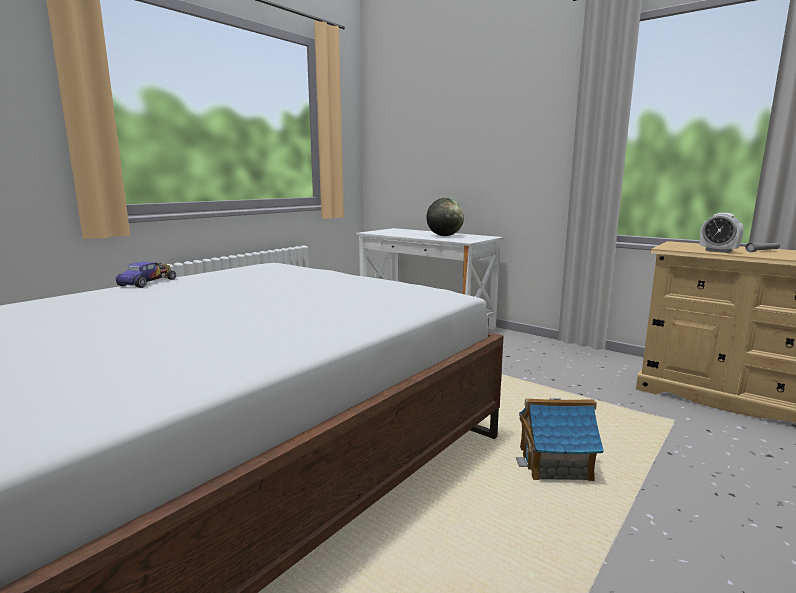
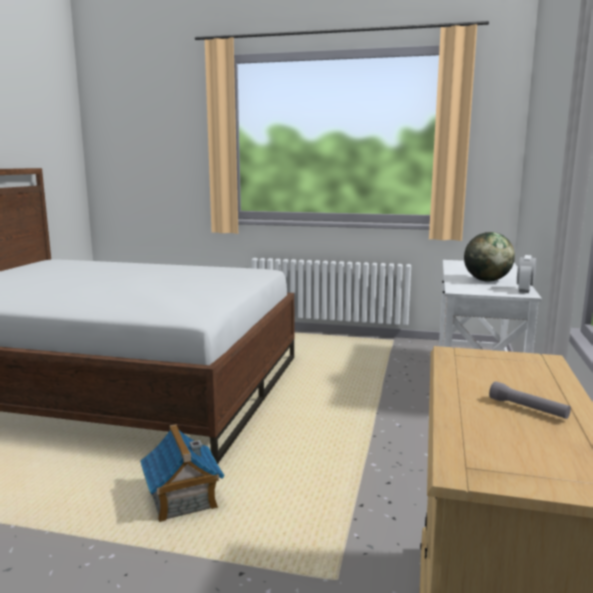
camera: 65 degrees right, 0 degrees up
toy car [116,262,176,288] -> none
alarm clock [700,213,743,253] -> alarm clock moved to [517,255,536,293]

